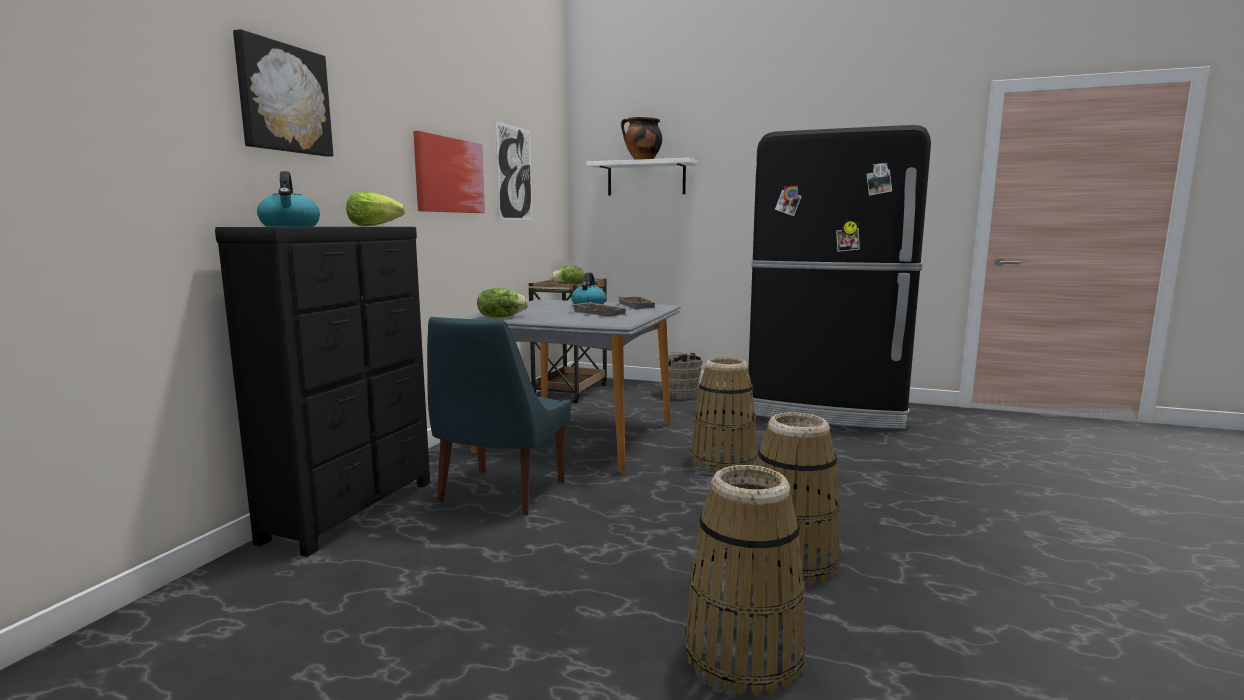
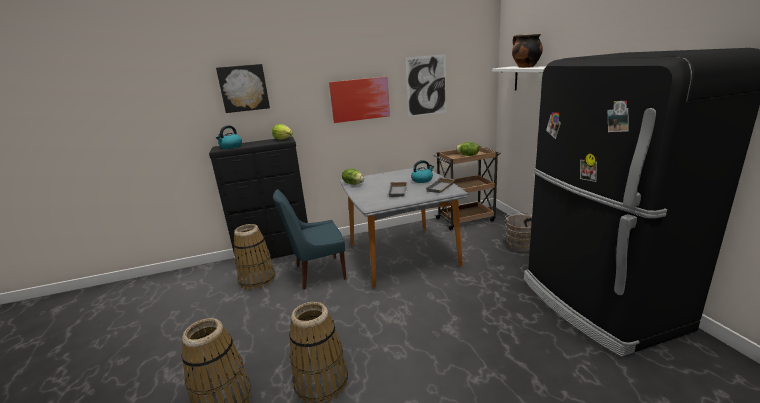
camera: 55 degrees right, 10 degrees up
basket [691,357,757,473] -> basket moved to [233,224,275,290]

